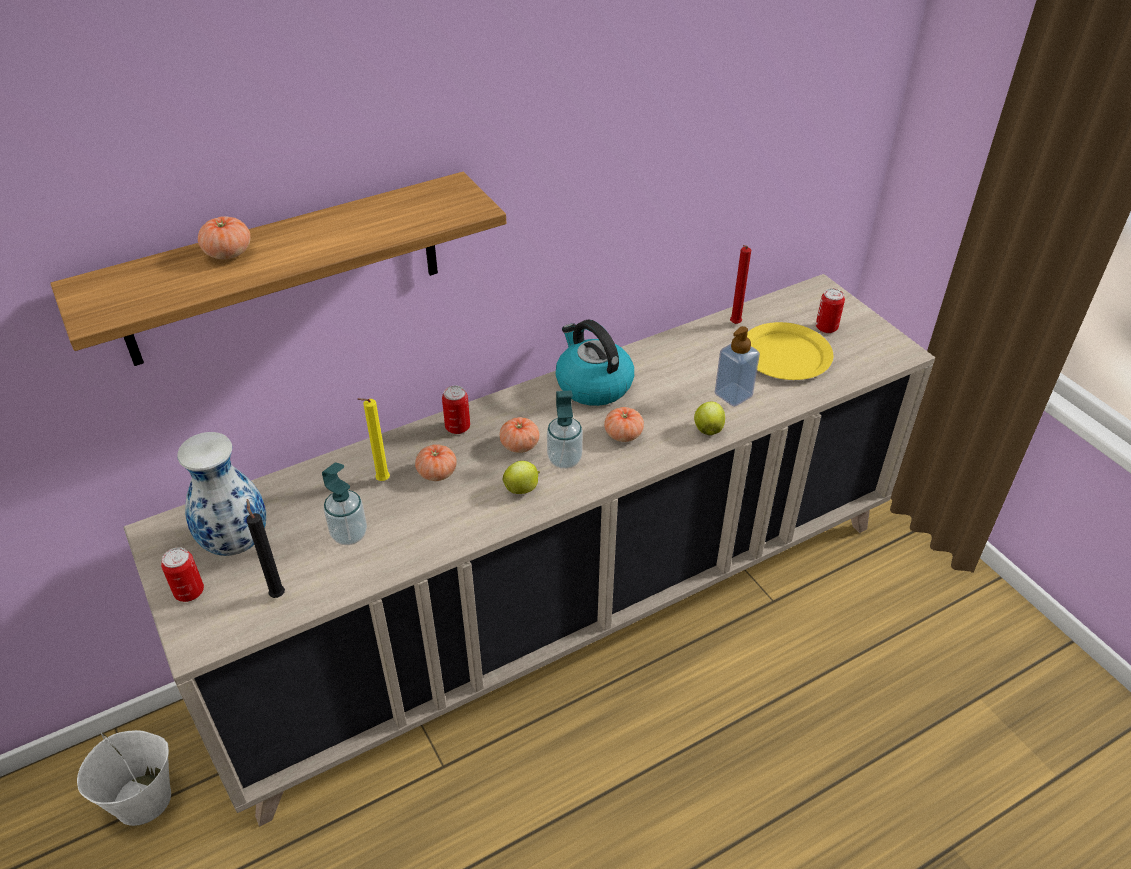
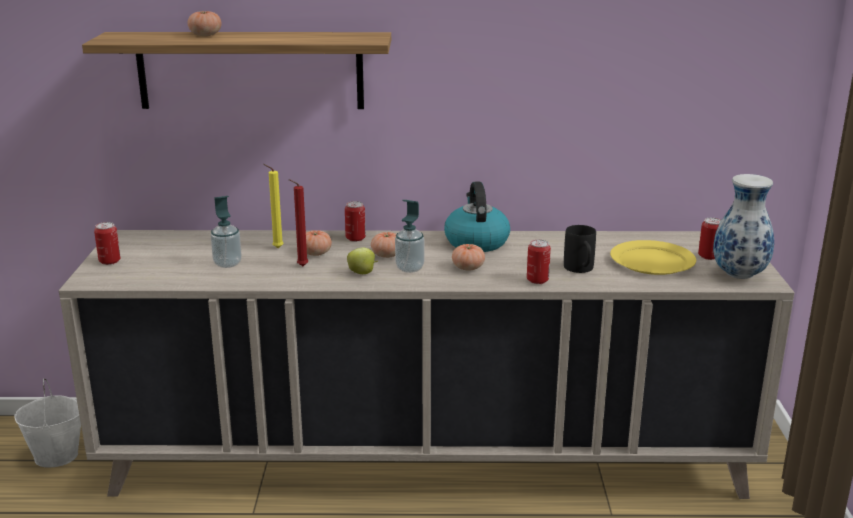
camera: 30 degrees right, 20 degrees down
vase [177,432,266,556] -> vase moved to [713,174,774,279]
black candle [247,499,285,598] -> none
apple [694,402,725,435] -> can [527,239,551,284]
soap dispenser [715,326,760,407] -> black mug [564,225,596,273]
red candle [730,245,751,324] -> red candle moved to [289,179,308,266]

